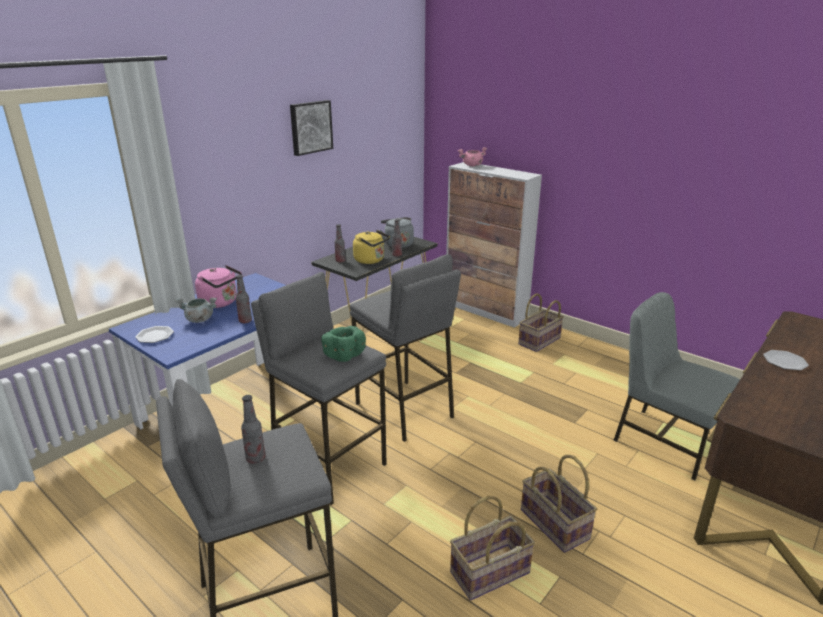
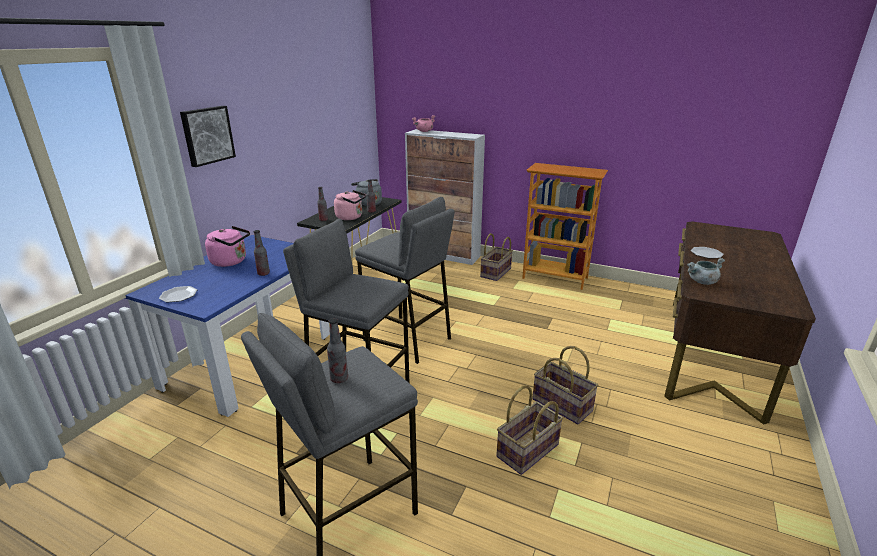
camera: 15 degrees left, 0 degrees up
grey cooking pot [175,297,217,323] -> grey cooking pot moved to [687,258,725,285]
picture [290,100,333,156] -> picture moved to [180,106,236,167]
green bowl [321,326,366,362] -> none
yellow kettle [353,230,390,264] -> pink kettle [334,190,366,220]
grey chair [614,292,740,481] -> none
none -> bookcase [522,163,608,290]

